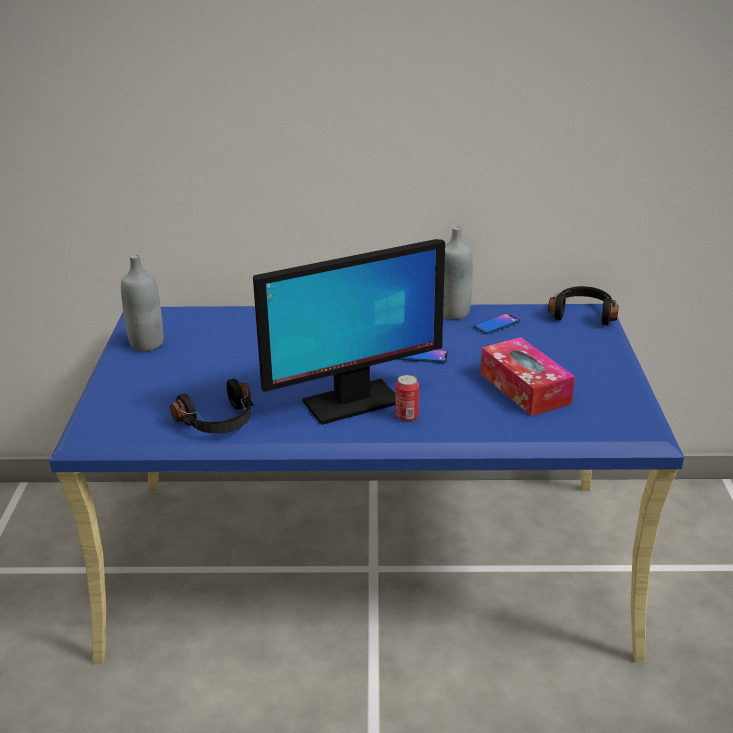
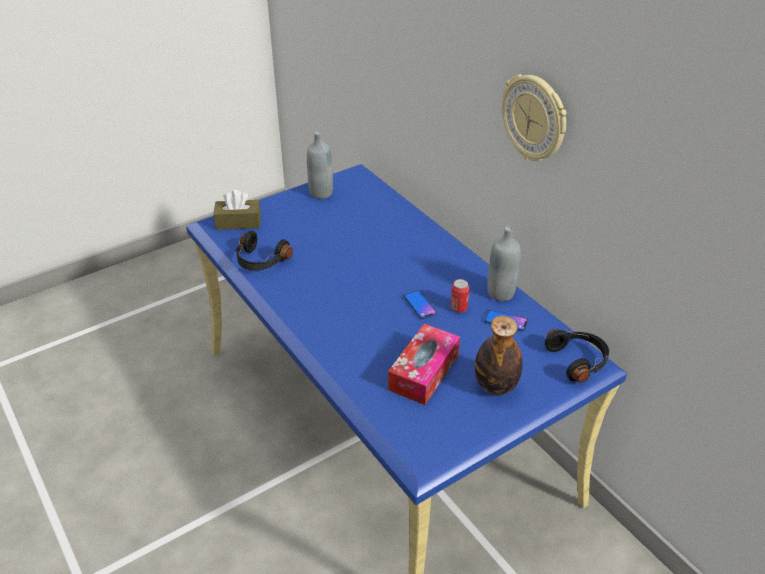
camera: 55 degrees right, 10 degrees up
monitor [253,239,445,425] -> none
can [395,375,419,422] -> can moved to [450,279,470,313]
none -> brown tissue box [213,190,261,230]
none -> bottle [475,316,523,395]
none -> wall clock [502,74,566,161]

